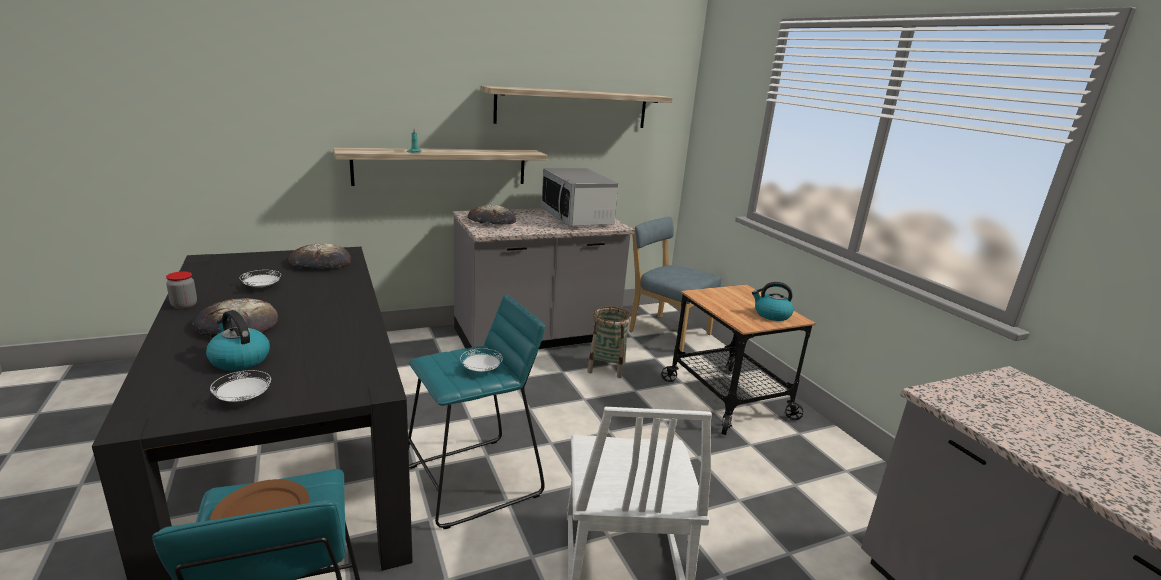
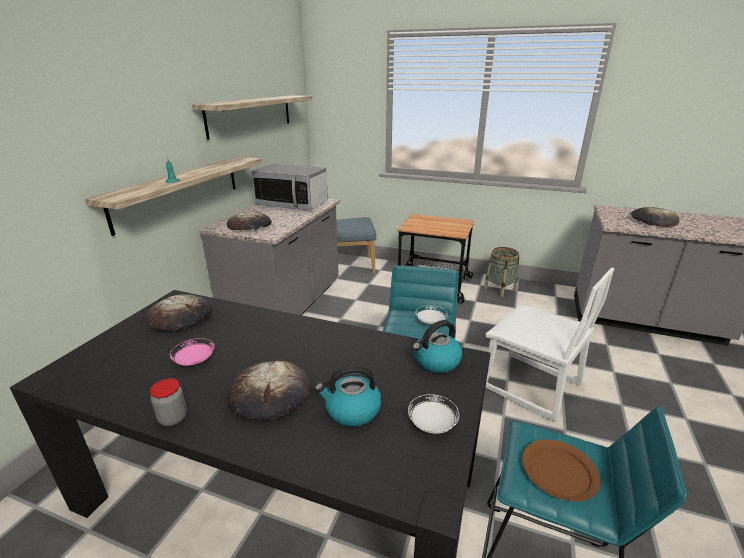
camera: 45 degrees left, 5 degrees up
white plate [240,270,281,288] -> pink plate [170,338,214,366]
basket [587,306,631,378] -> basket moved to [484,247,519,297]
kettle [752,282,794,321] -> kettle moved to [412,320,463,373]
none -> bread [630,207,679,227]

